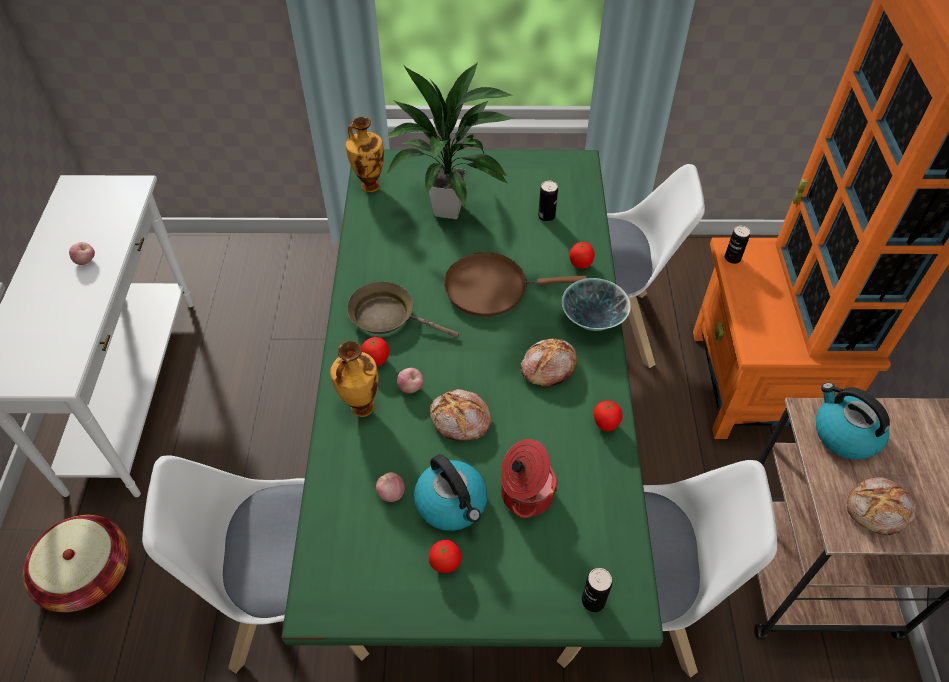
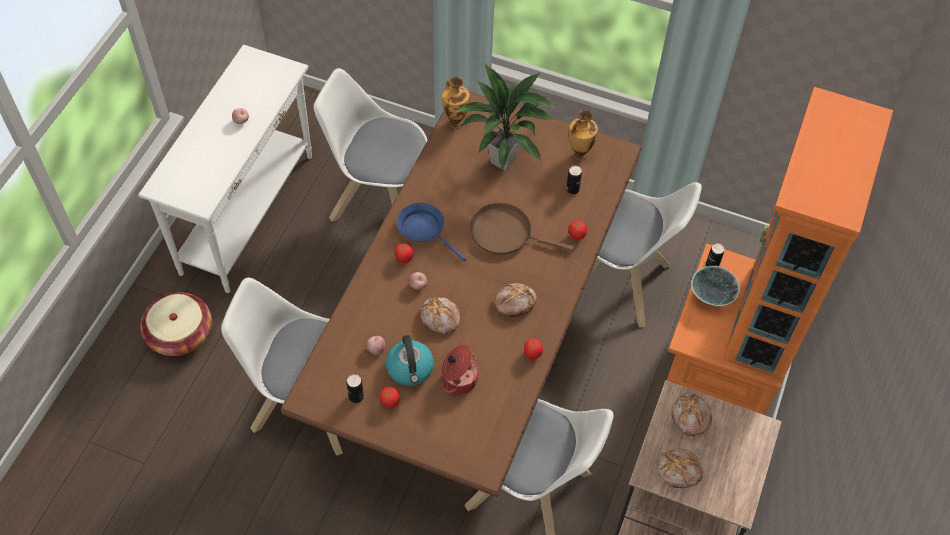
camera: 20 degrees right, 5 degrees up
green dining table [282,149,664,647] -> brown dining table [281,91,642,497]
vase [330,341,379,417] -> vase moved to [569,110,598,161]
brown frying pan [347,282,459,337] -> blue frying pan [397,203,466,261]
bowl [562,278,631,331] -> bowl moved to [691,266,740,306]
can [582,568,612,612] -> can moved to [347,374,364,403]
kettle [816,383,890,459] -> bread [671,393,712,436]
none -> chair [314,68,428,222]

